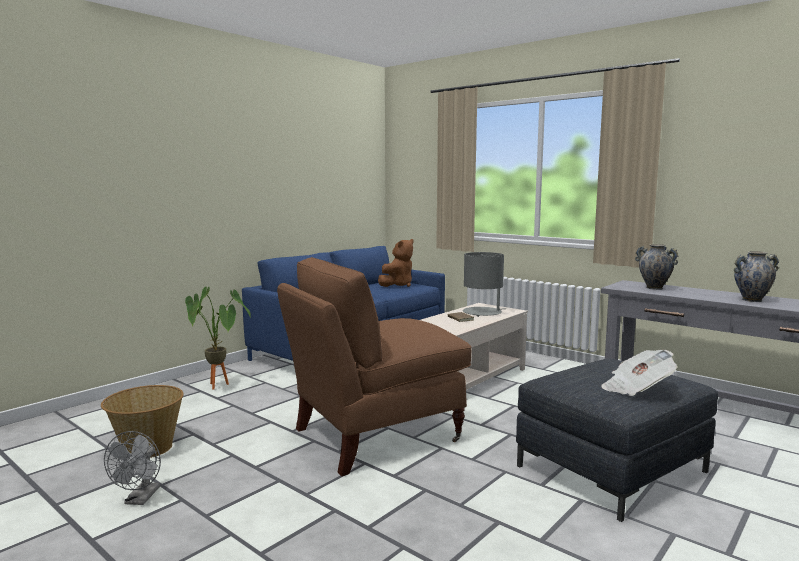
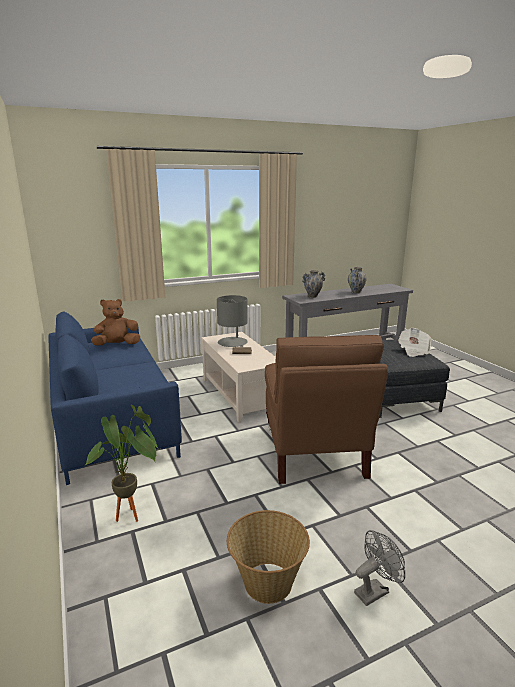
camera: 65 degrees left, 10 degrees up
grey fan [104,431,161,505] -> grey fan turned 60 degrees counterclockwise [354,530,405,606]
brown plush toy [378,239,414,287] -> brown plush toy turned 90 degrees counterclockwise [91,299,140,346]

